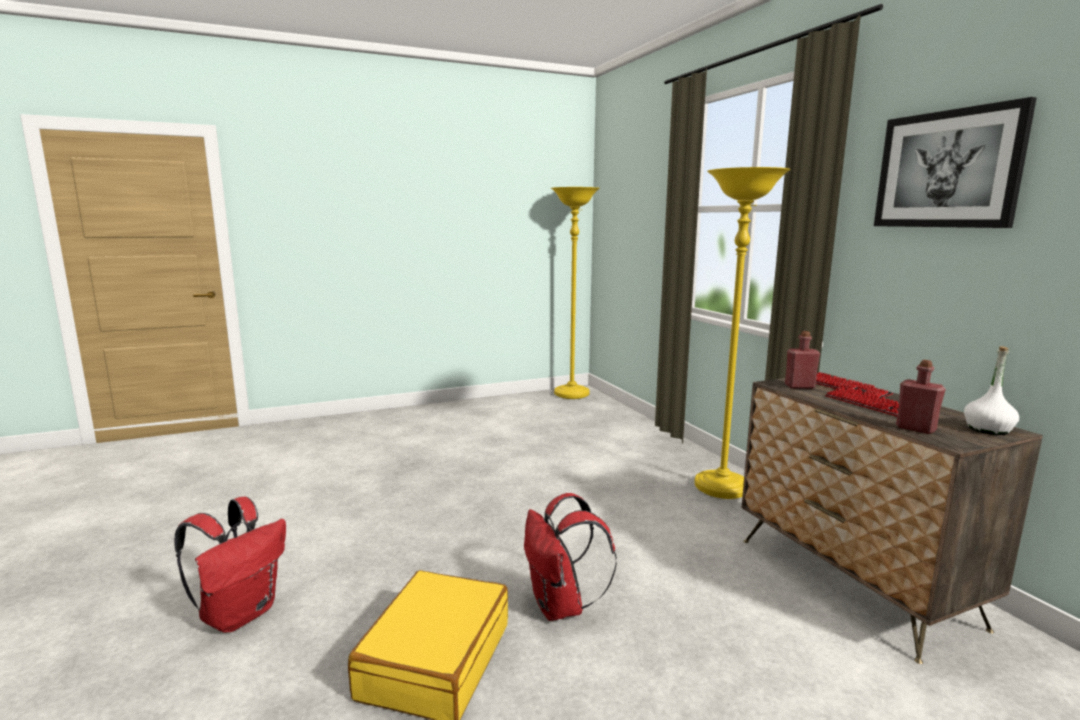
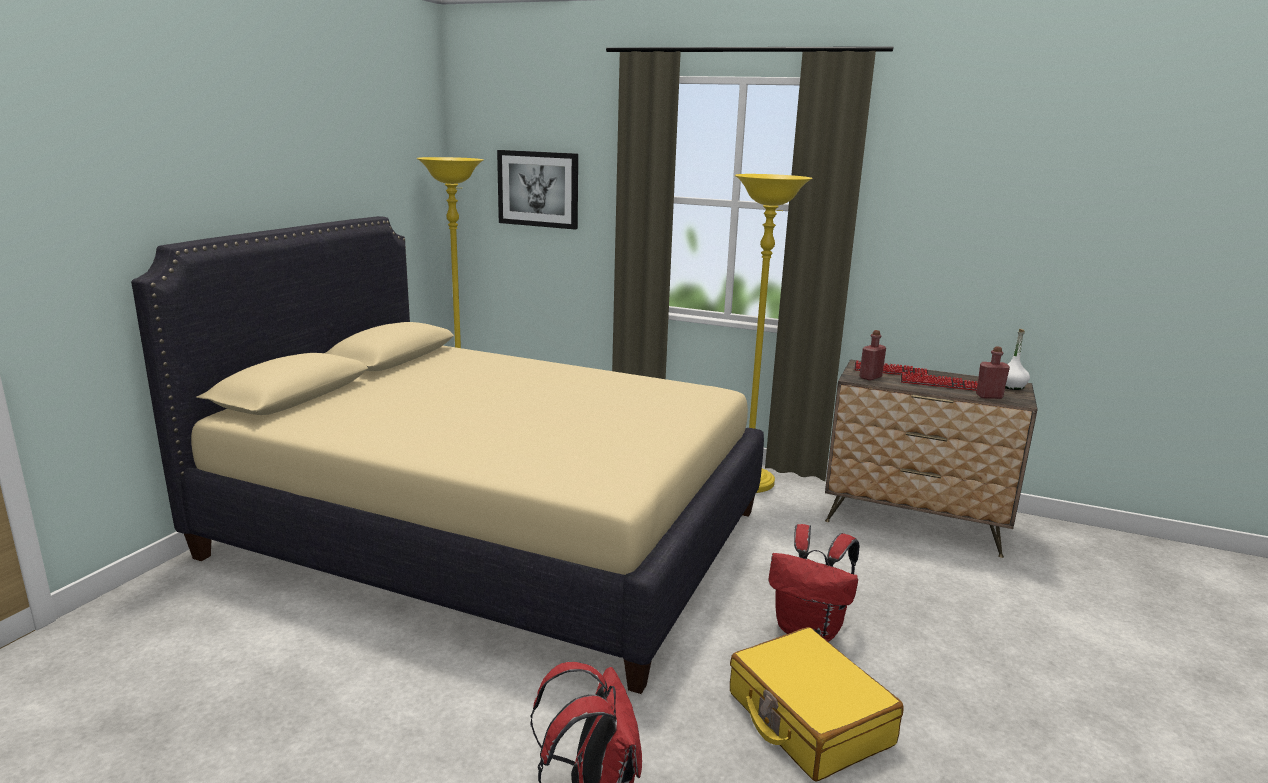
camera: 45 degrees left, 5 degrees up
picture [874,97,1037,228] -> picture moved to [497,150,578,230]
none -> beige bed [131,216,764,694]

